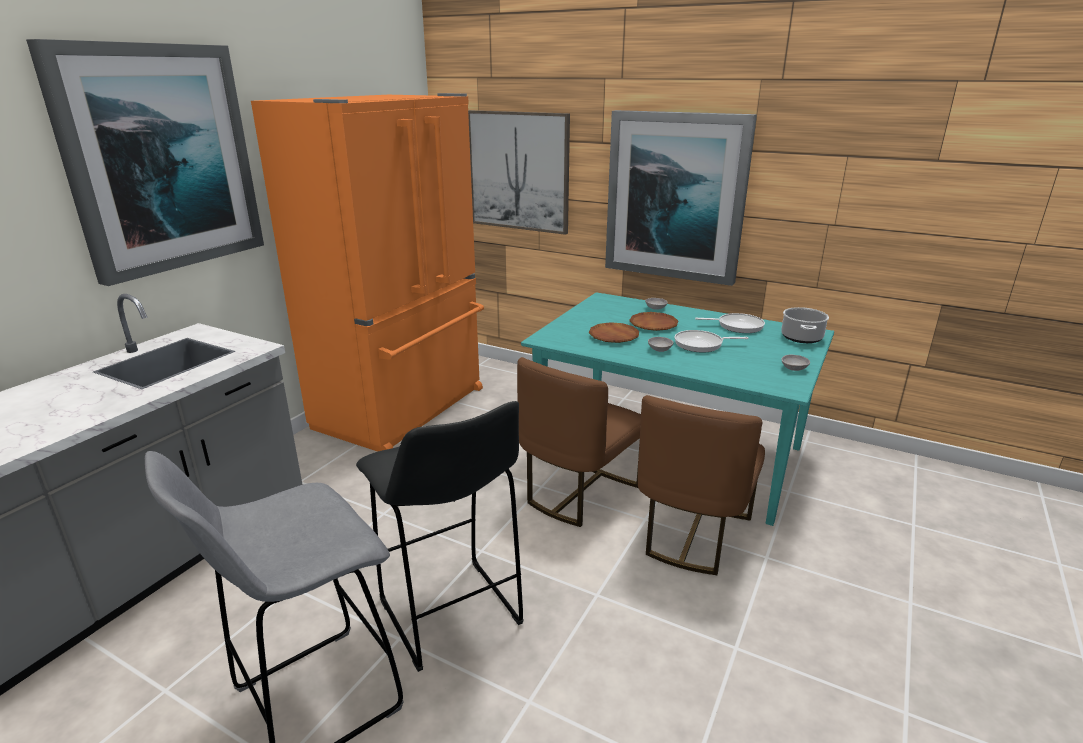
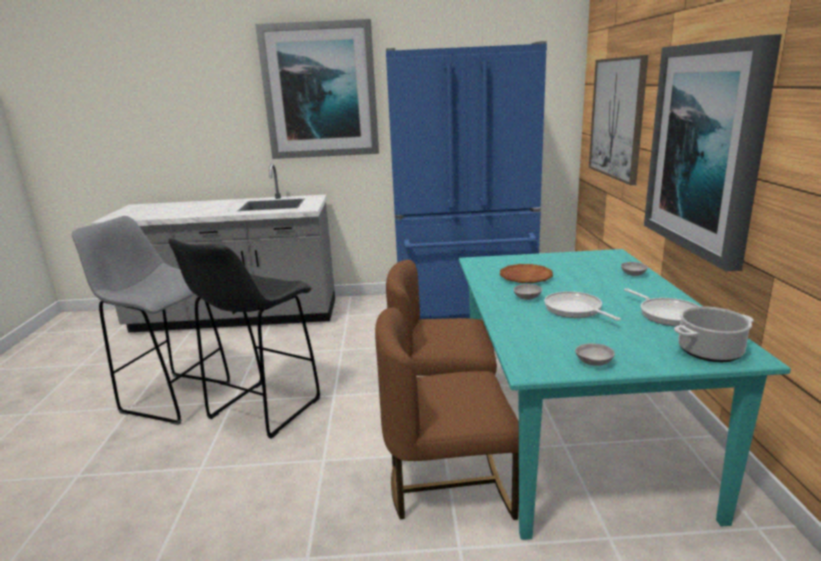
camera: 60 degrees right, 5 degrees down
orange fridge [251,93,484,452] -> blue fridge [386,41,547,320]
brown plate [629,312,678,331] -> none

